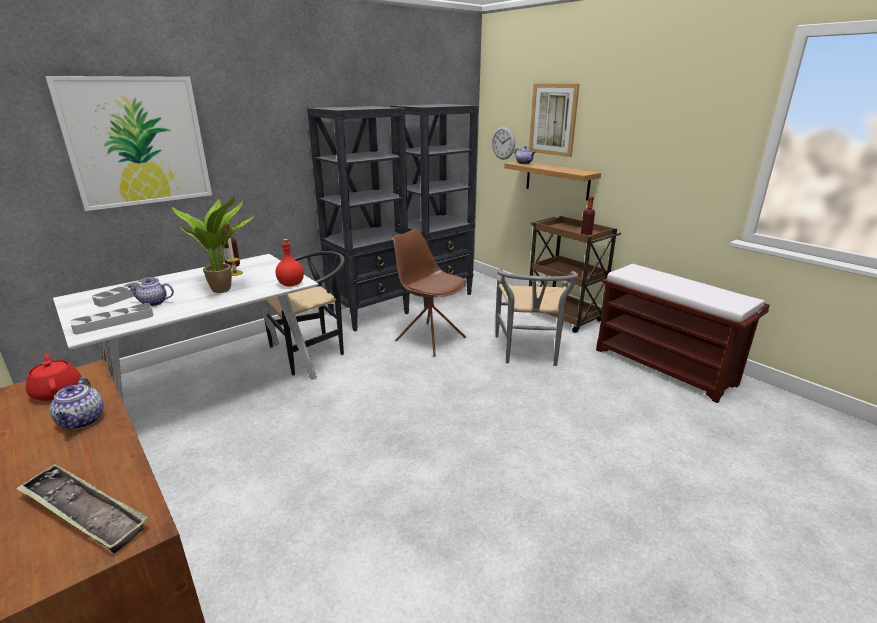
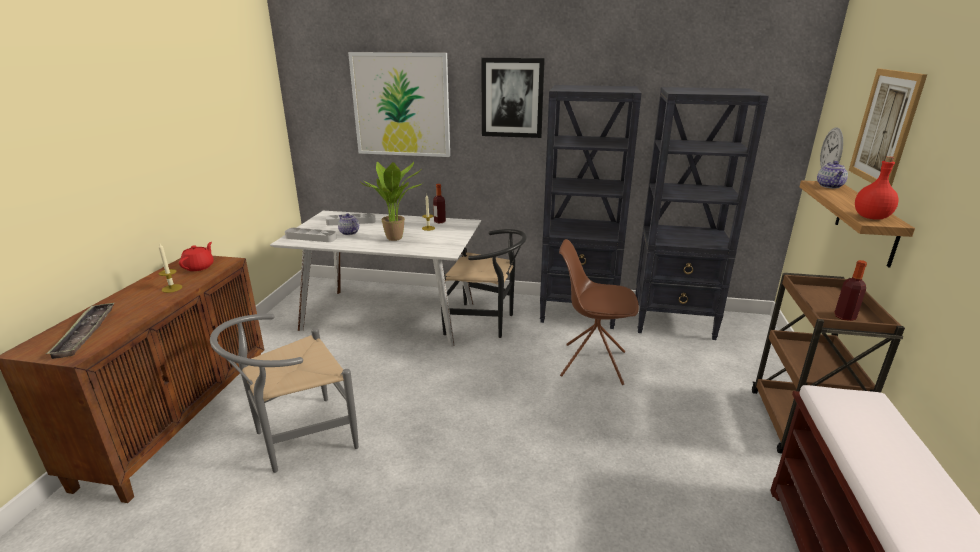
camera: 50 degrees right, 0 degrees up
teapot [50,378,104,430] -> candle [158,242,183,293]
red bottle [276,239,304,287] -> red bottle moved to [855,156,898,220]
brown chair [393,229,466,357] -> brown chair turned 75 degrees counterclockwise [559,239,639,385]
grey chair [495,269,578,366] -> grey chair moved to [210,314,359,473]
none -> picture [481,58,545,138]

